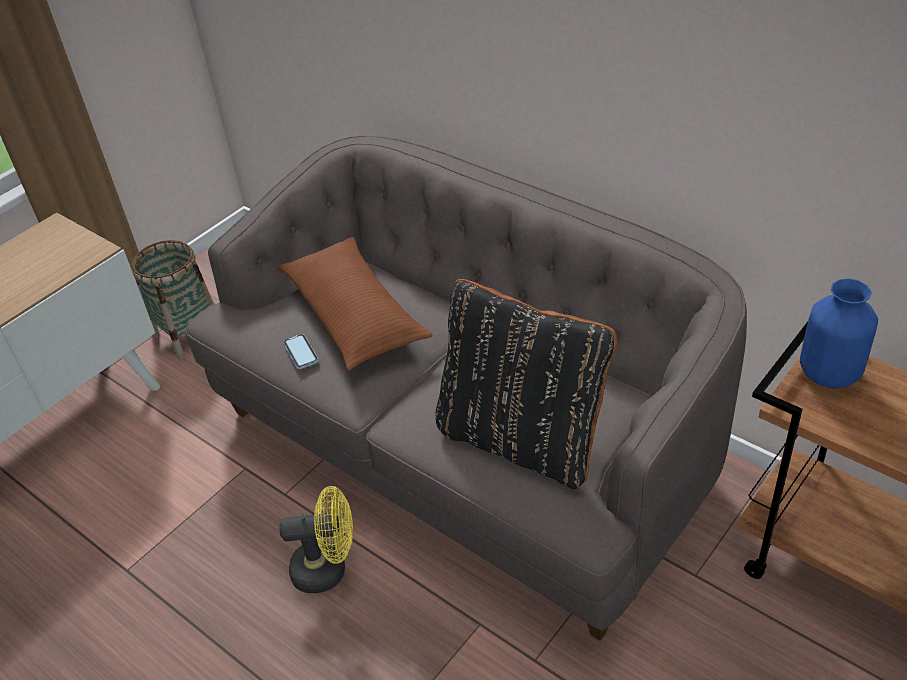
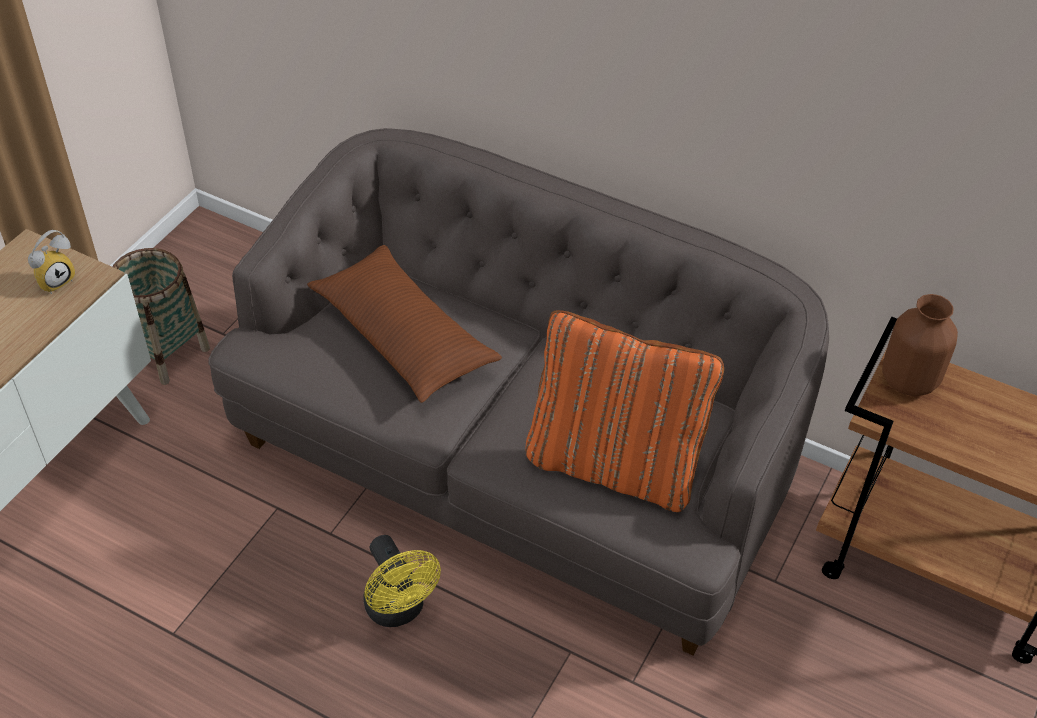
camera: 15 degrees left, 5 degrees up
yellow fan [280,486,353,593] -> yellow fan turned 75 degrees clockwise [363,535,441,627]
phone [283,334,319,369] -> none
black pillow [436,279,617,489] -> orange pillow [525,310,724,512]
blue vase [800,278,878,388] -> brown vase [882,294,958,396]
none -> alarm clock [28,230,75,294]

